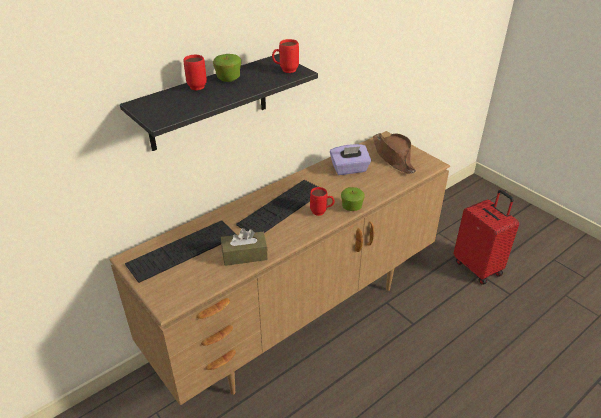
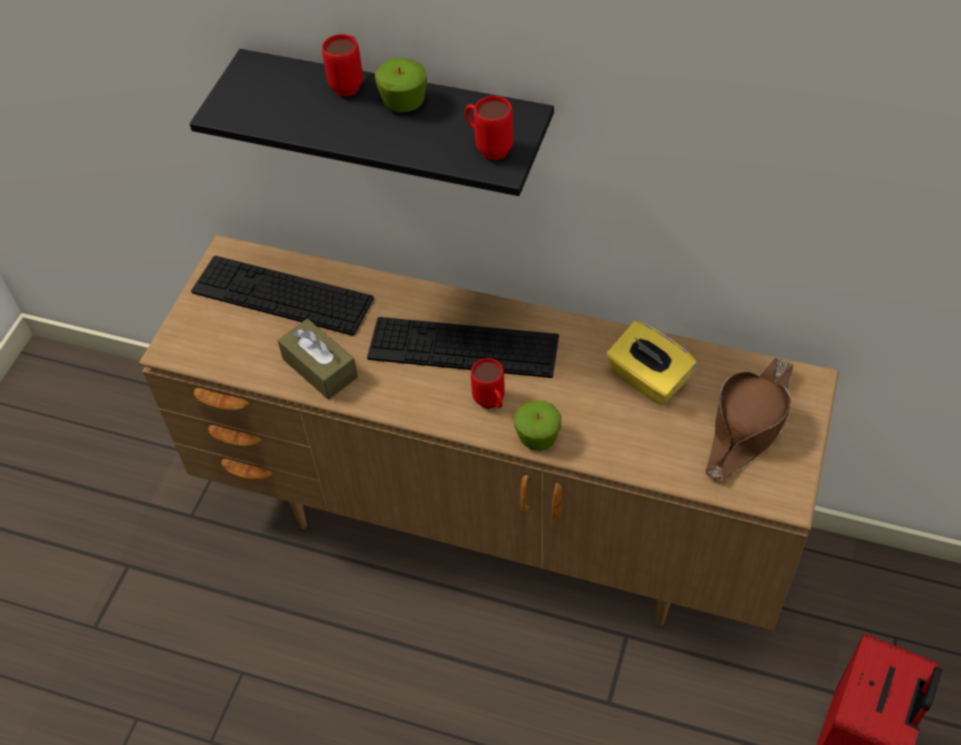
camera: 60 degrees right, 15 degrees up
purple tissue box [330,144,371,175] -> yellow tissue box [606,321,697,405]

